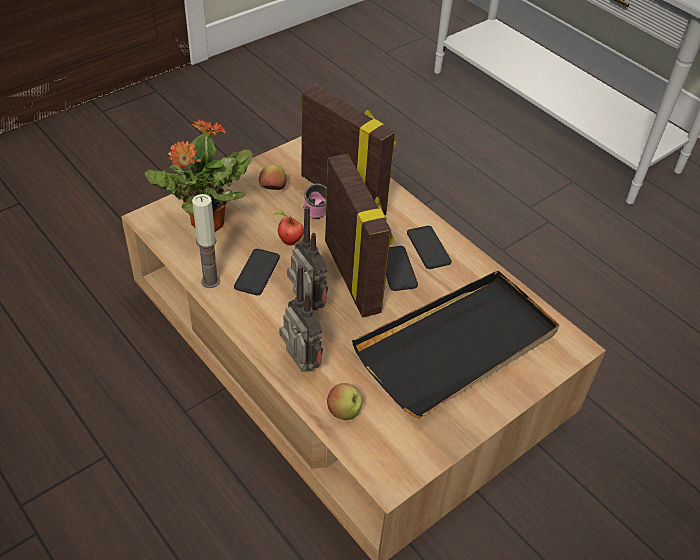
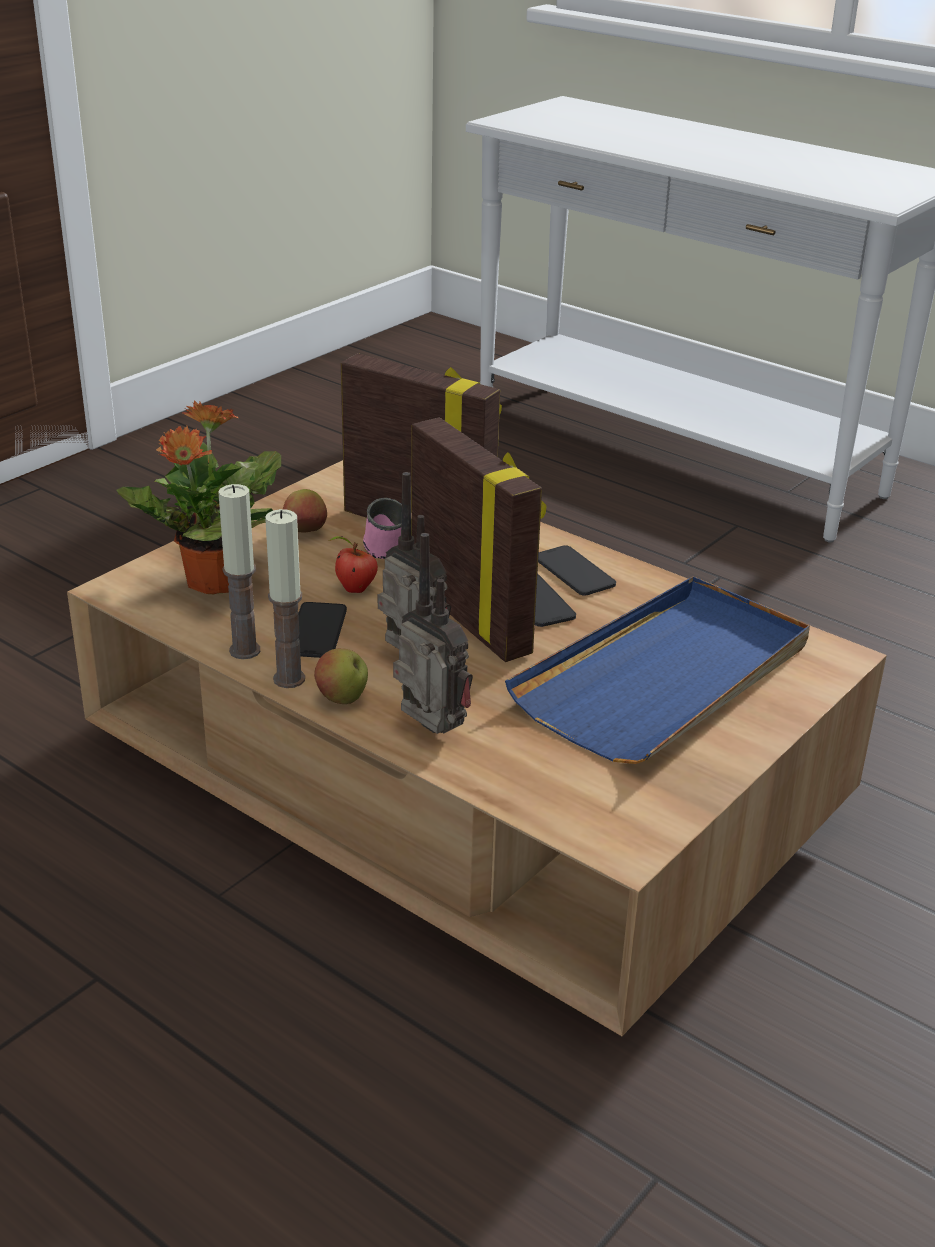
camera: 10 degrees left, 15 degrees down
apple [327,383,362,420] -> apple moved to [314,648,368,704]
black tray [352,270,560,418] -> blue tray [505,577,810,764]
none -> candle [265,509,305,688]

